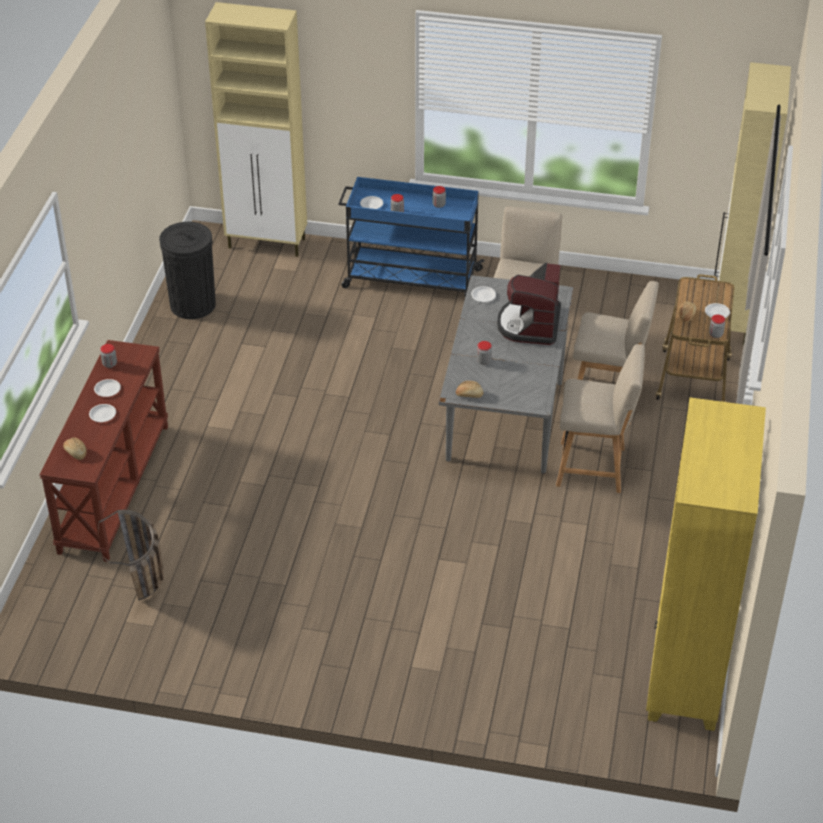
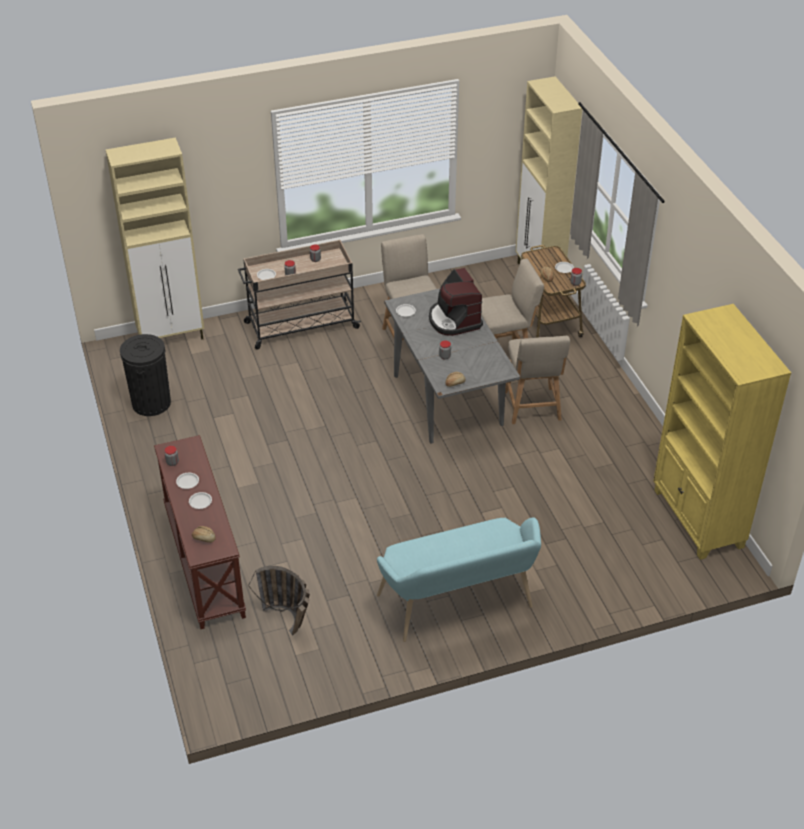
camera: 30 degrees left, 0 degrees up
blue cart [339,177,484,297] -> beige cart [238,240,361,350]
beige chair [556,344,645,493] -> beige chair turned 105 degrees clockwise [505,336,570,424]
none -> turquoise bench [377,517,541,642]

